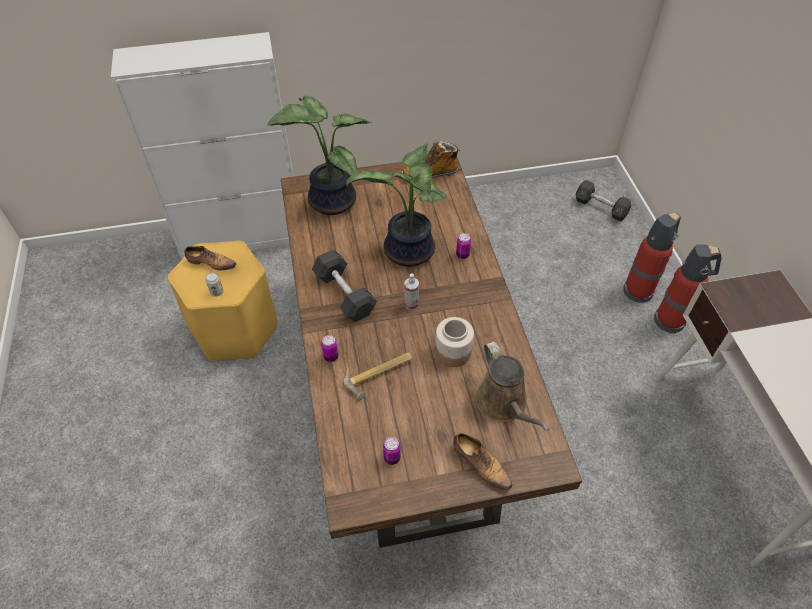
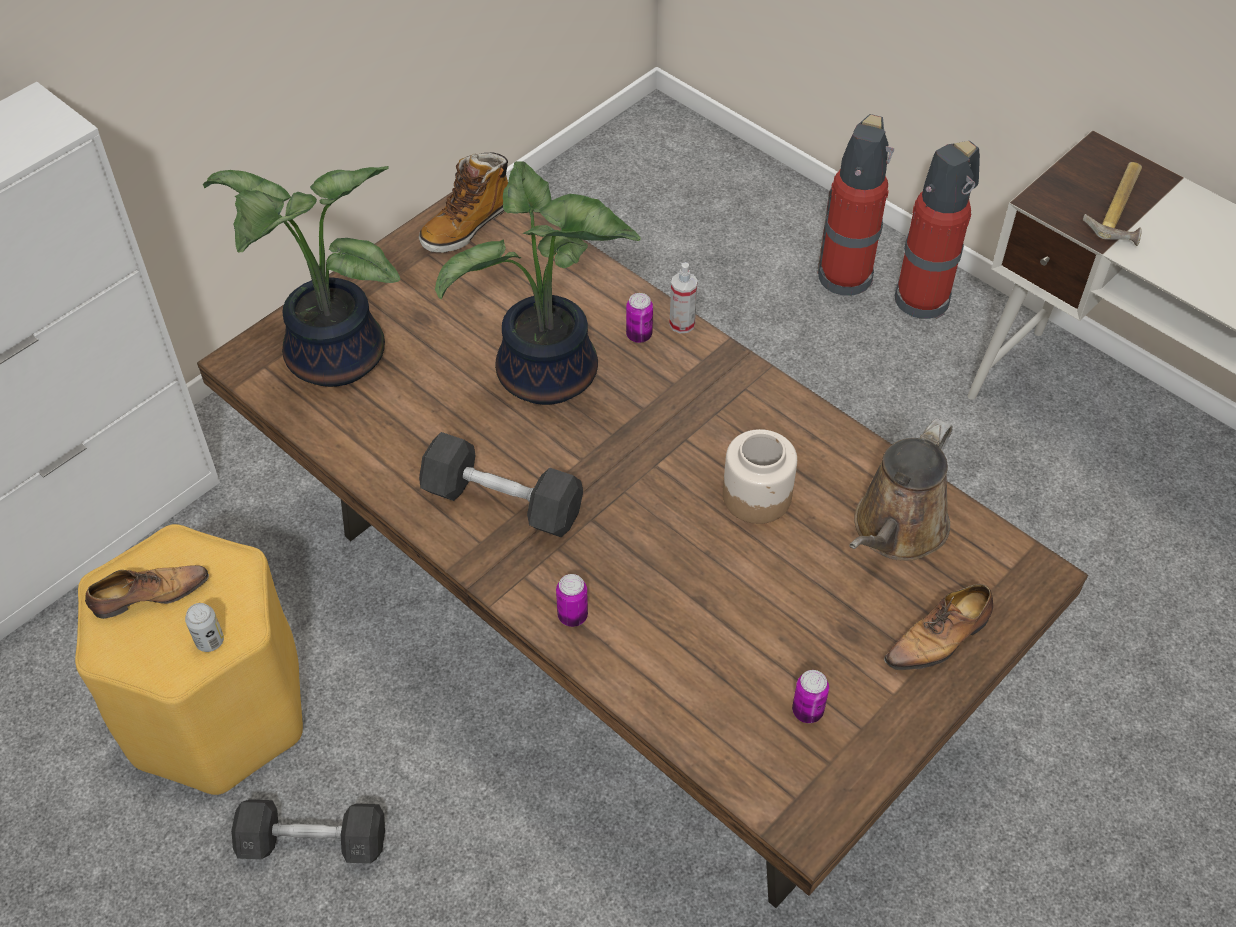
camera: 35 degrees left, 0 degrees up
hammer [344,352,412,401] -> hammer moved to [1083,162,1142,246]
spray bottle [404,273,419,310] -> spray bottle moved to [669,262,698,333]
shoe [453,433,512,491] -> shoe turned 135 degrees clockwise [884,584,993,670]
brown watering can [475,341,549,431] -> brown watering can turned 90 degrees clockwise [849,418,953,561]
grey dumbbell [576,180,631,221] -> grey dumbbell moved to [231,799,385,864]

